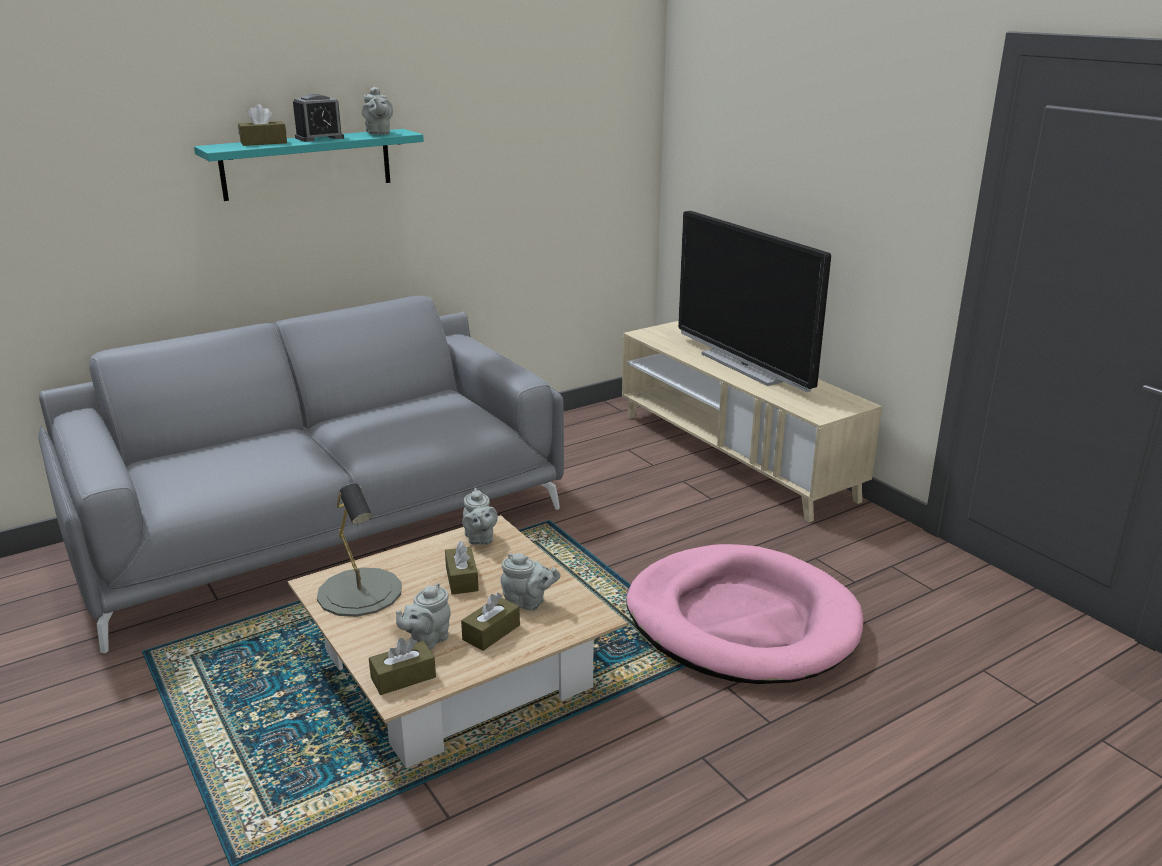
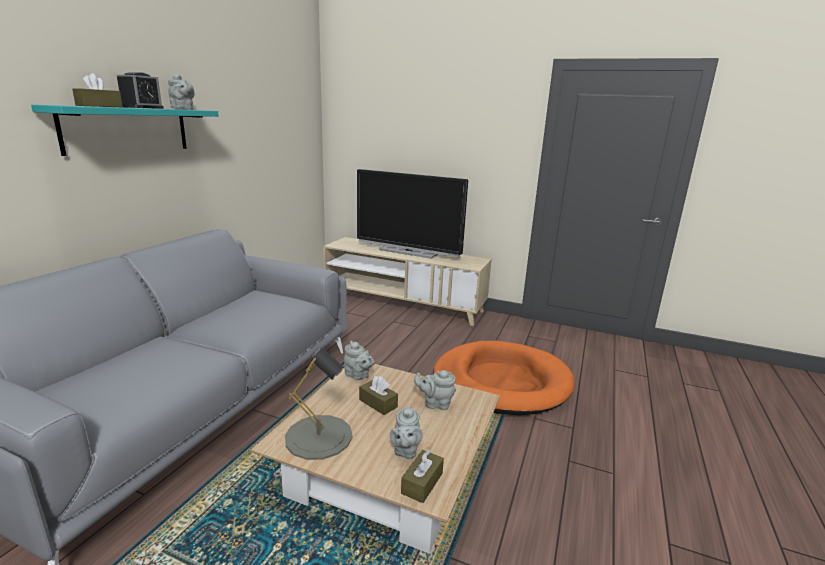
camera: 35 degrees left, 5 degrees down
brown tissue box [461,593,520,651] -> none
grey teapot [501,553,561,610] -> grey teapot turned 150 degrees counterclockwise [414,370,456,410]
pink dog bed [626,544,863,684] -> orange dog bed [433,341,575,415]

